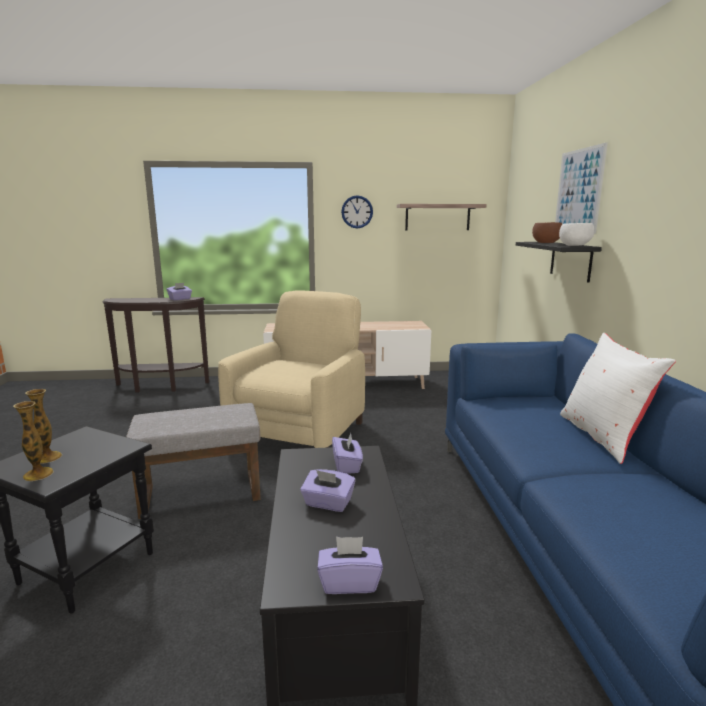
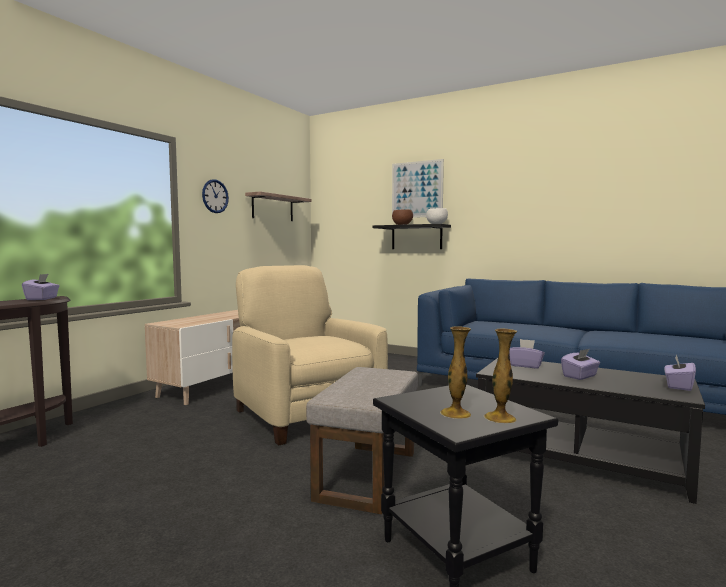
camera: 55 degrees left, 10 degrees down
white pillow [560,333,676,464] -> none

